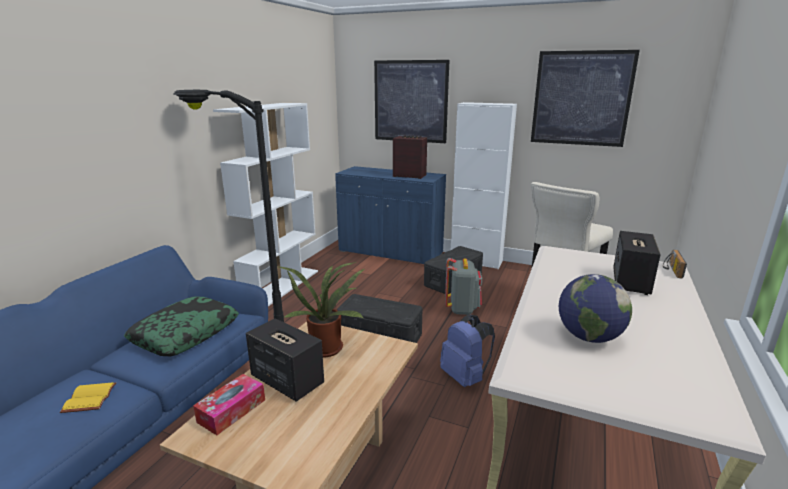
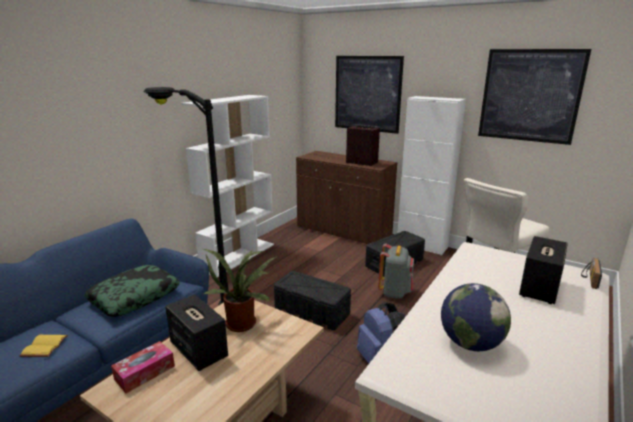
camera: 10 degrees right, 0 degrees up
blue cabinet [335,166,446,264] -> brown cabinet [296,151,397,244]

